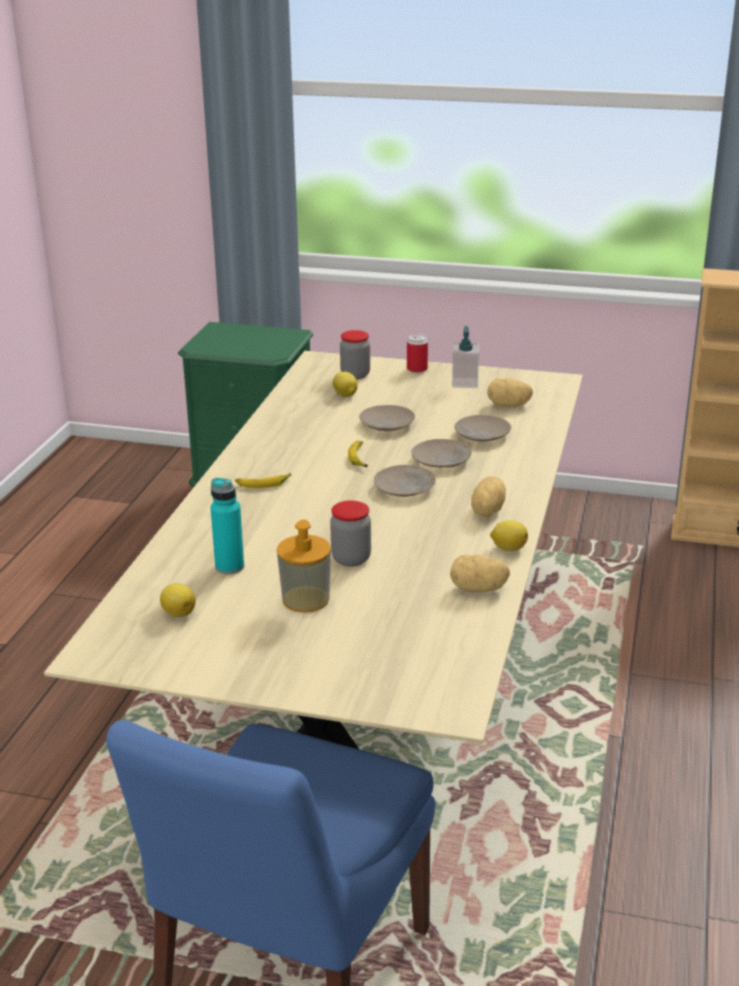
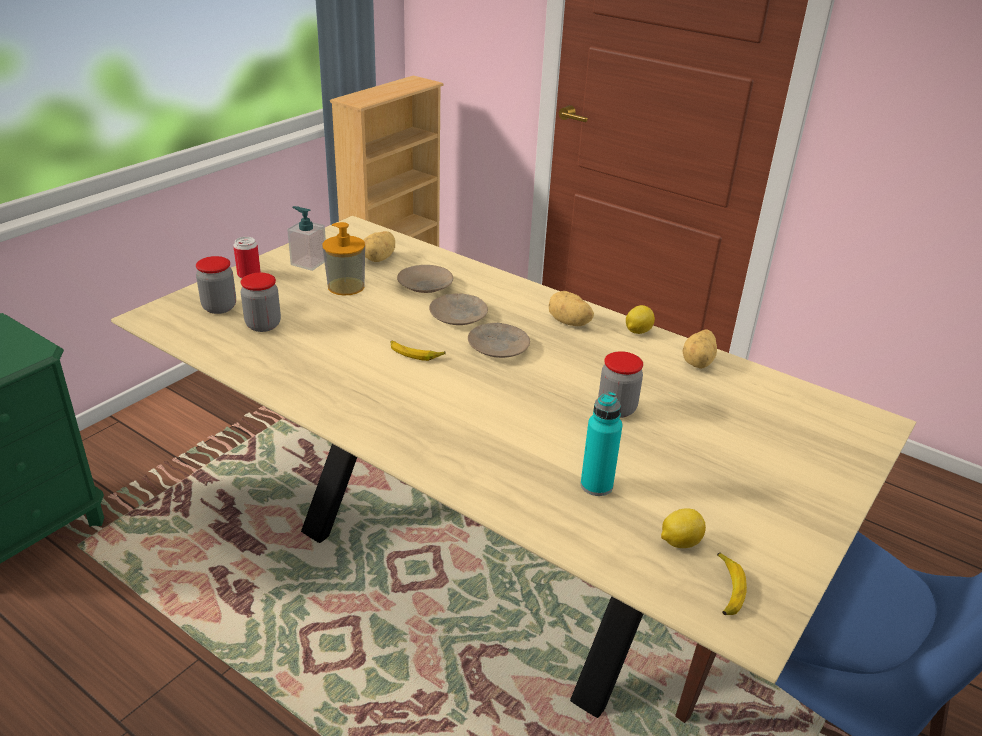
camera: 70 degrees left, 5 degrees up
banana [235,473,291,488] -> banana moved to [717,552,747,615]
soap dispenser [277,519,331,613] -> soap dispenser moved to [322,222,365,296]
lemon [333,372,358,397] -> jar [241,273,281,332]
beige plate [359,405,415,431] -> none

